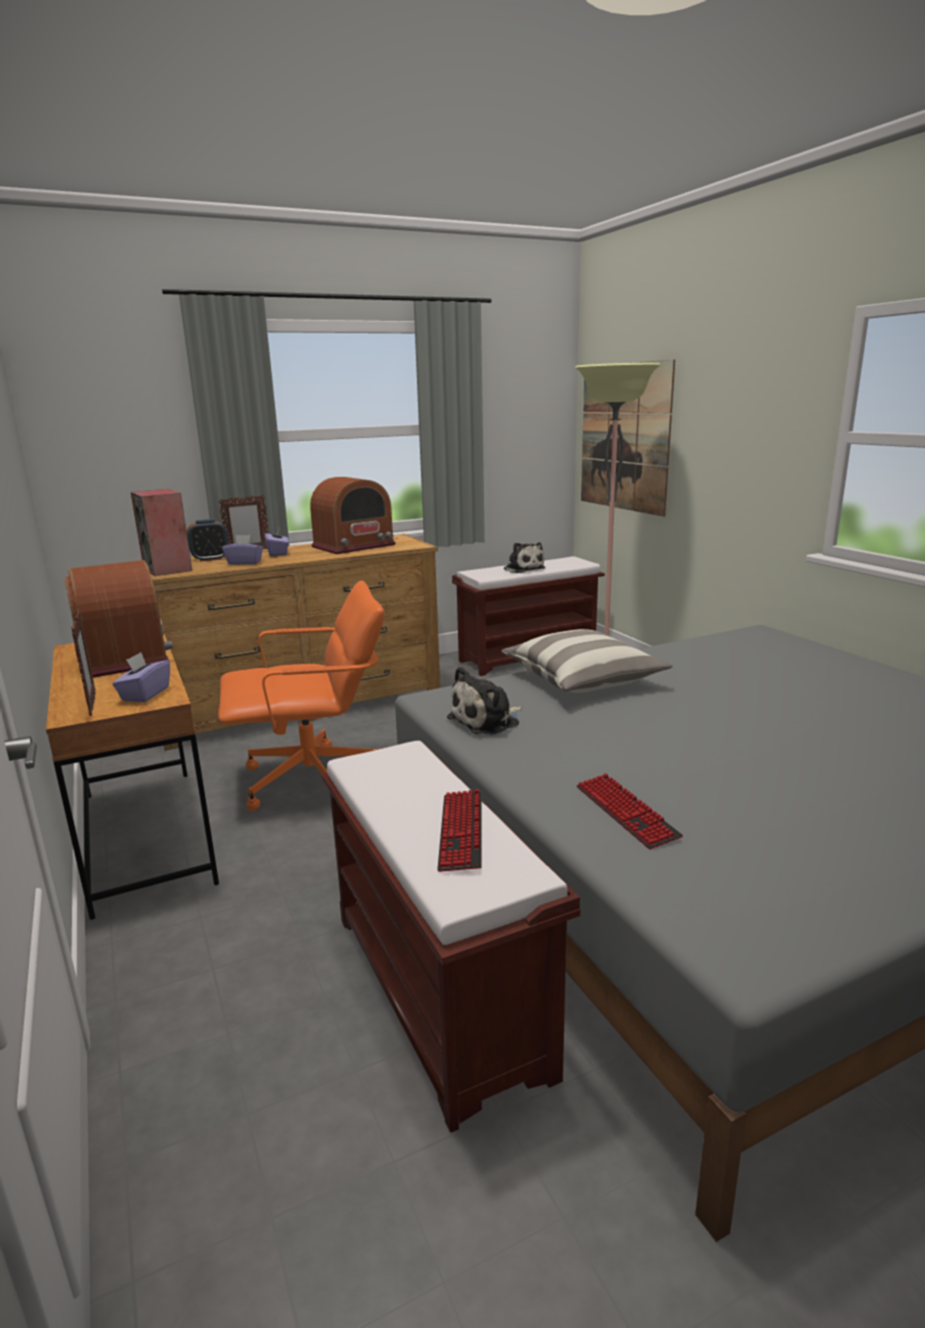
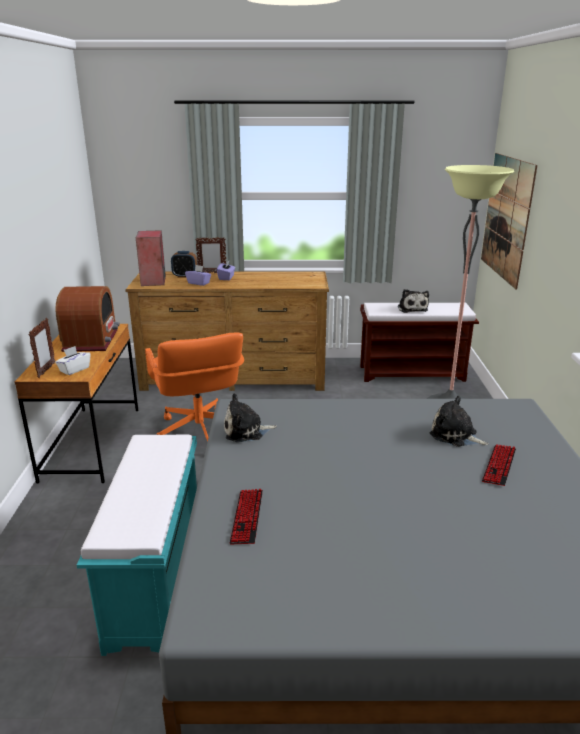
camera: 25 degrees right, 5 degrees up
purple tissue box [112,652,170,702] -> white tissue box [55,346,91,375]
orange office chair [218,580,385,811] -> orange office chair turned 60 degrees clockwise [145,333,244,442]
radio [310,477,396,554] -> none
brown bench [321,741,580,1133] -> turquoise bench [77,434,197,656]
keyboard [437,789,481,872] -> keyboard moved to [482,444,516,486]
pillow [501,629,672,693] -> none
none -> plush toy [430,396,489,447]

